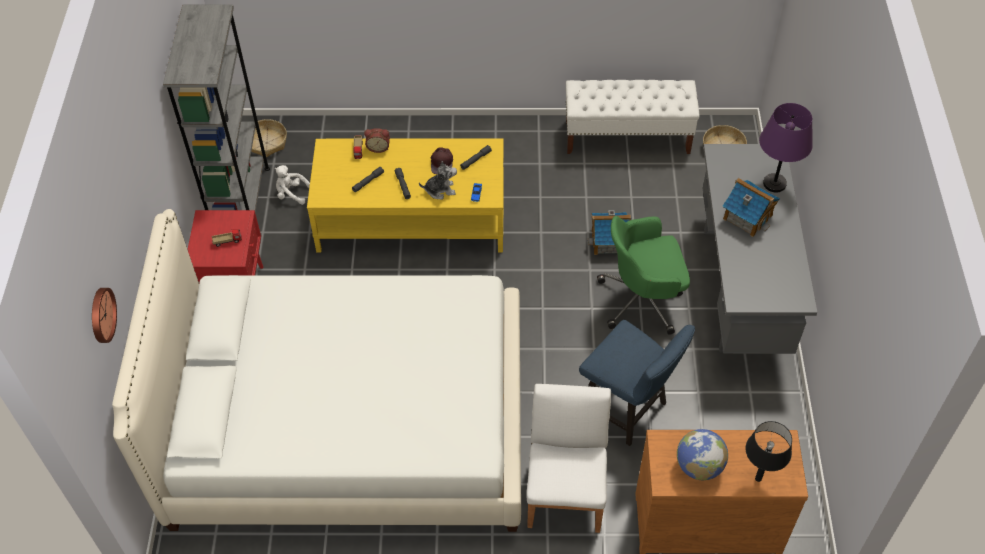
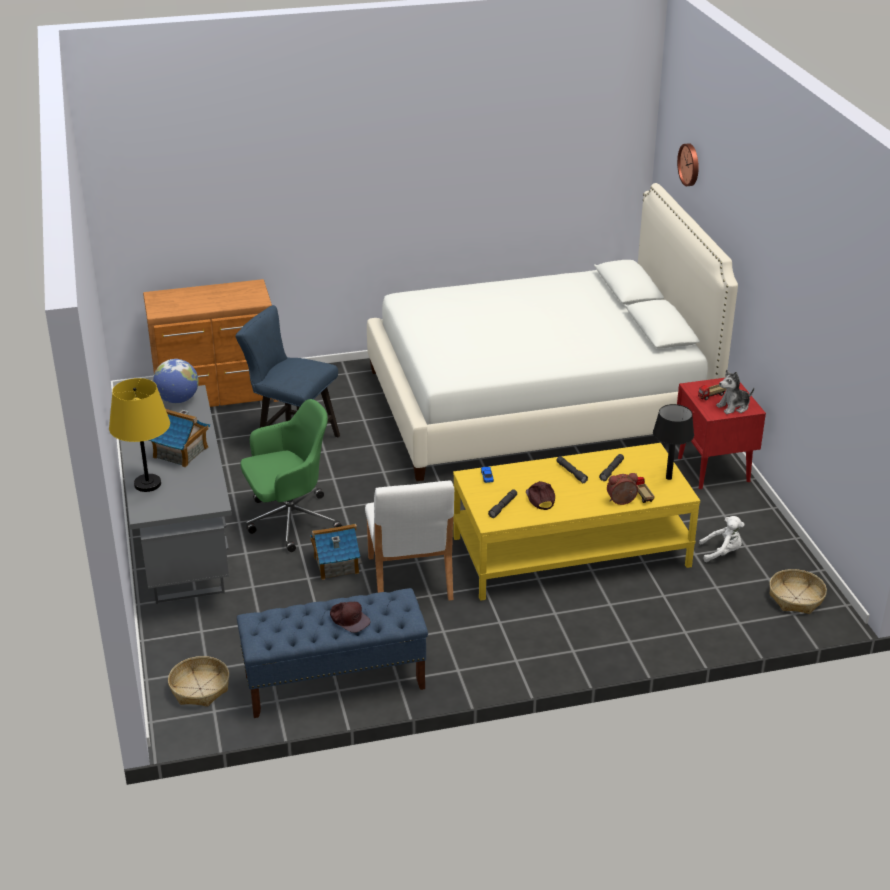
camera: 165 degrees right, 20 degrees down
grey bookcase [163,4,270,213] -> none
plush toy [419,161,457,199] -> plush toy moved to [716,369,754,414]
white chair [526,384,611,533] -> white chair moved to [365,481,454,601]
white bench [566,80,700,154] -> blue bench [237,588,428,718]
globe [677,429,728,480] -> globe moved to [153,359,199,403]
black table lamp [746,421,792,482] -> black table lamp moved to [653,404,694,480]
purple table lamp [759,103,813,193] -> yellow table lamp [109,378,170,492]
none -> brown cap [330,602,371,633]

